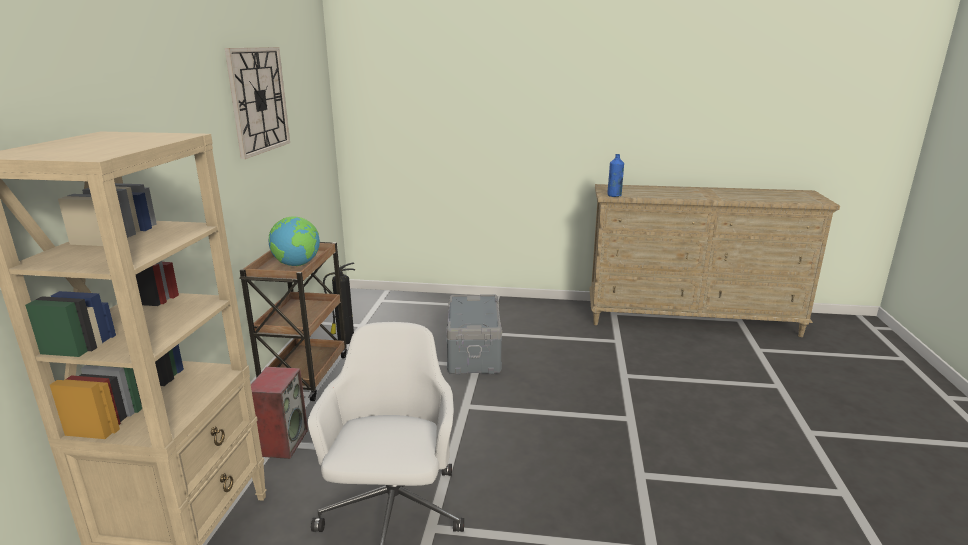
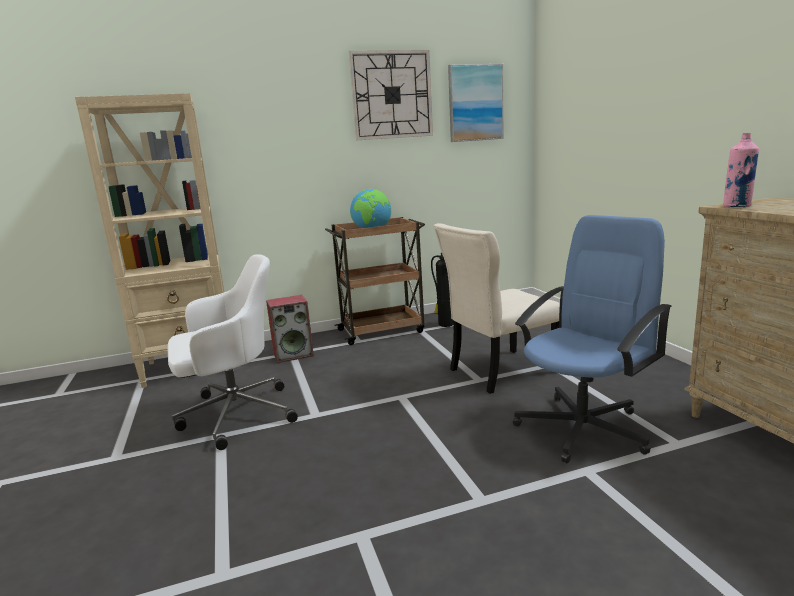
camera: 65 degrees right, 5 degrees down
grey storage box [446,294,502,375] -> beige chair [434,223,560,394]
blue bottle [607,154,624,197] -> pink bottle [723,133,759,207]
none -> picture [448,64,504,142]
none -> blue office chair [513,215,672,463]

